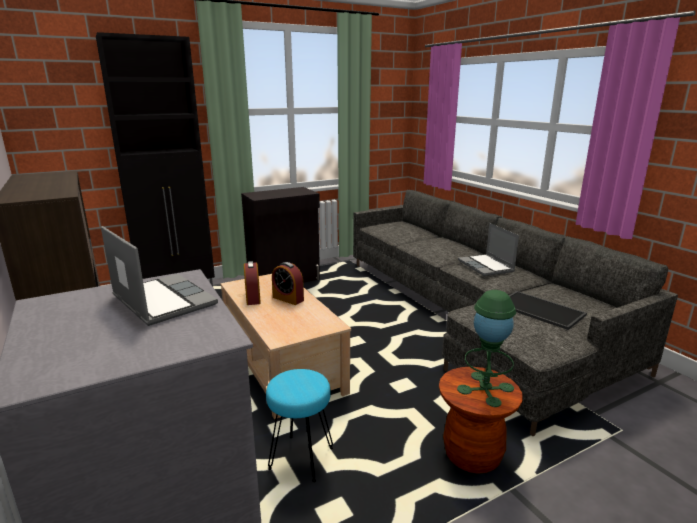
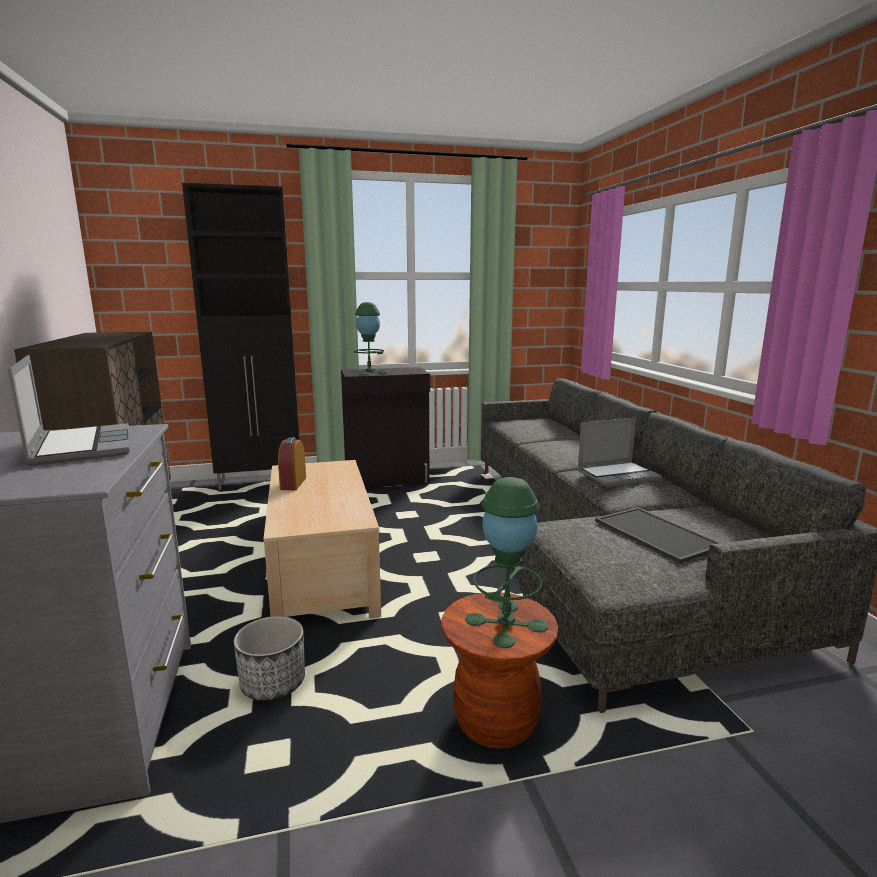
camera: 15 degrees right, 5 degrees down
turquoise stool [266,369,333,482] -> planter [234,616,305,701]
alarm clock [272,262,304,305] -> none
laptop [458,223,519,276] -> laptop turned 105 degrees counterclockwise [577,418,662,487]
none -> green table lamp [352,302,387,375]

